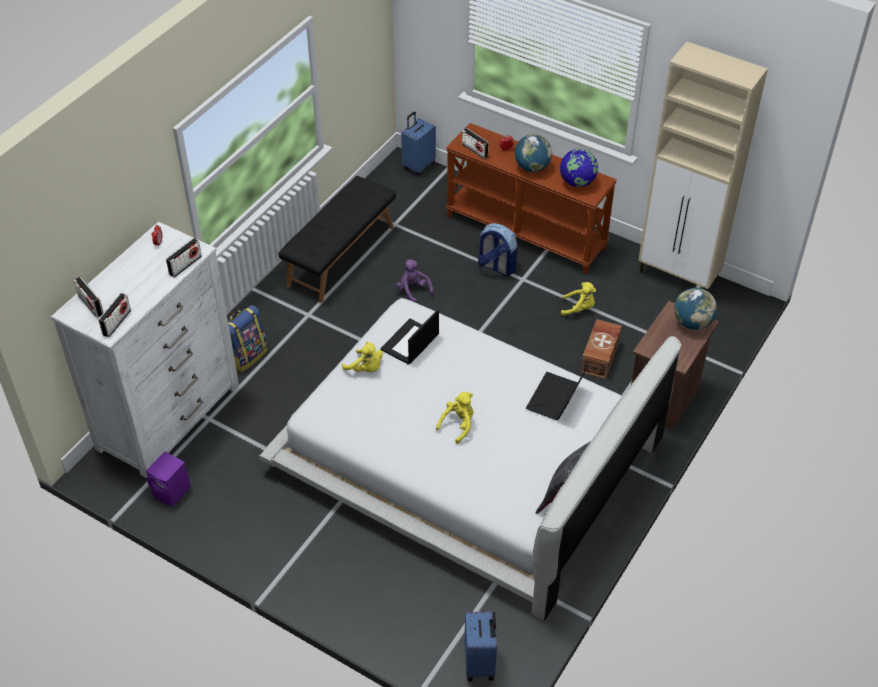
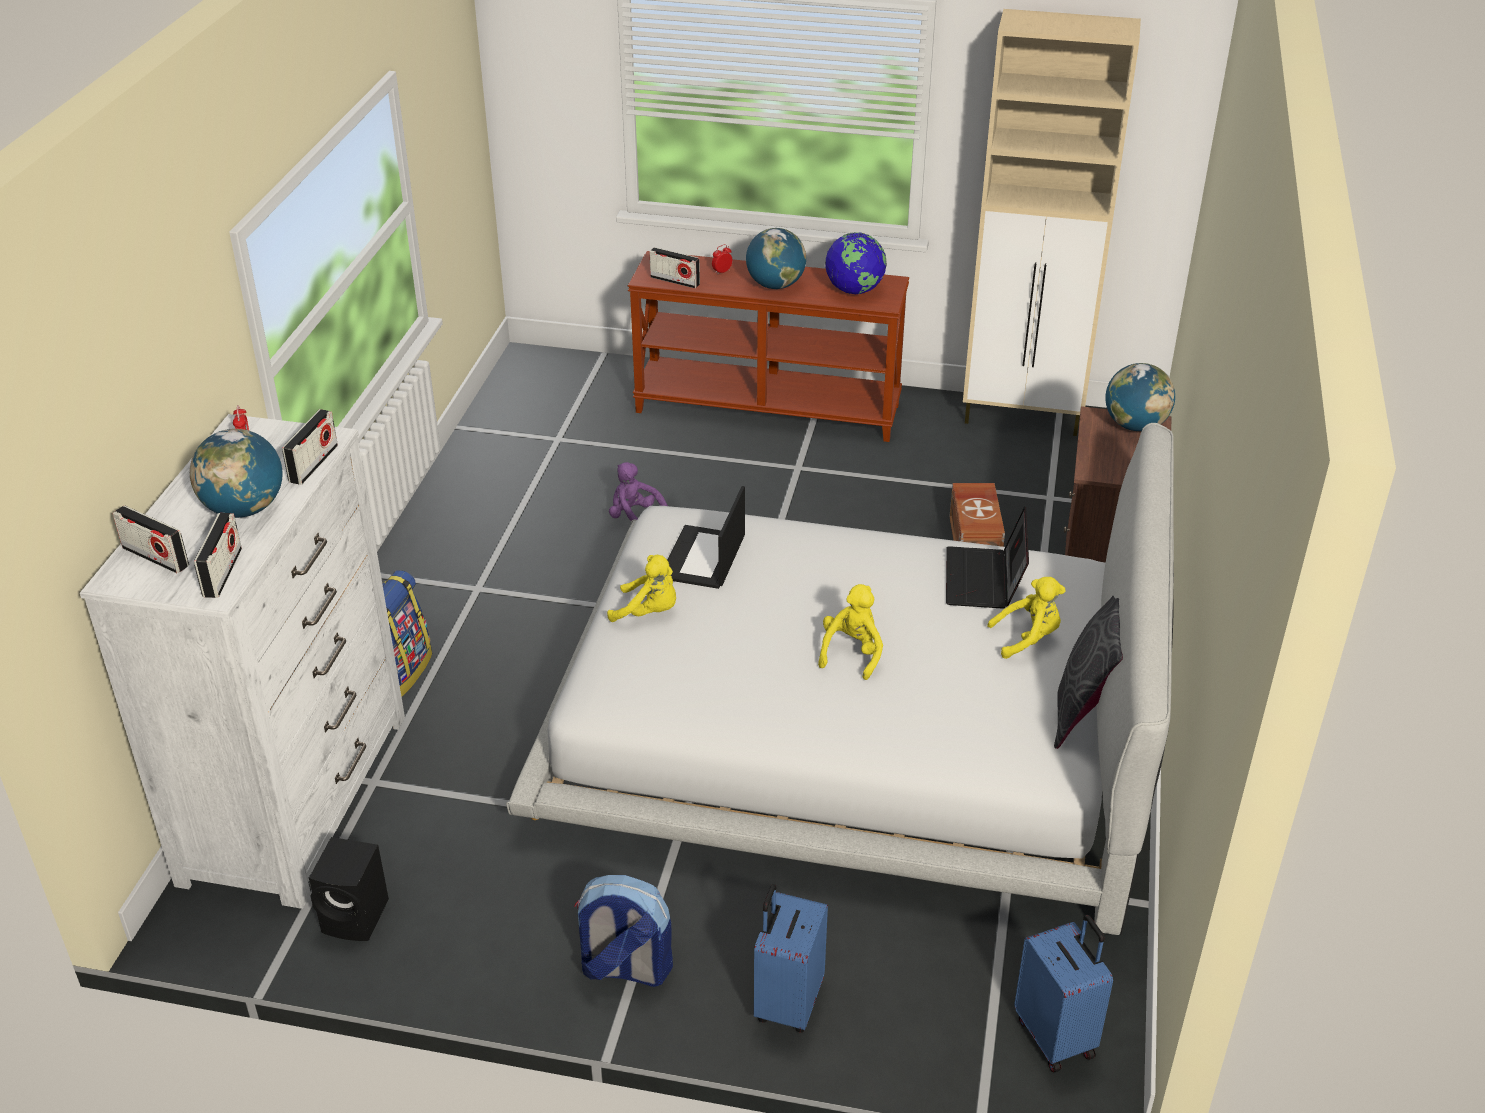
camera: 20 degrees left, 10 degrees down
purple speaker [146,451,191,507] -> black speaker [309,837,389,941]
black bench [278,176,396,303] -> none
blue suitcase [401,112,436,175] -> blue suitcase moved to [754,884,828,1033]
backpack [478,223,517,276] -> backpack moved to [574,875,673,987]
yellow plush toy [561,282,596,316] -> yellow plush toy moved to [987,577,1065,659]
none -> globe [190,429,283,518]

